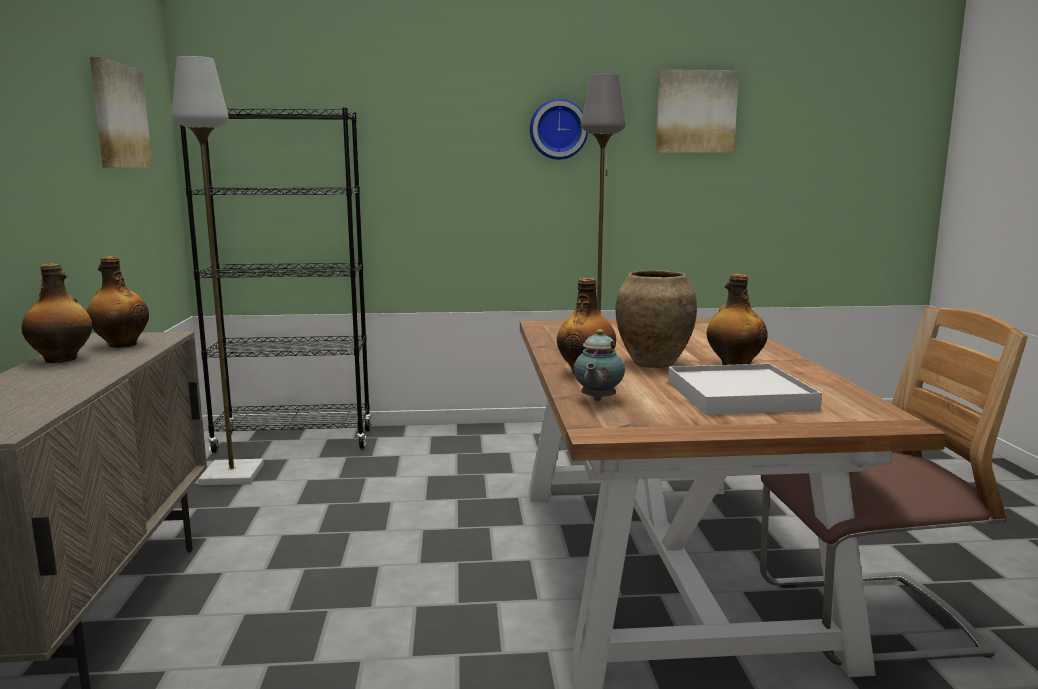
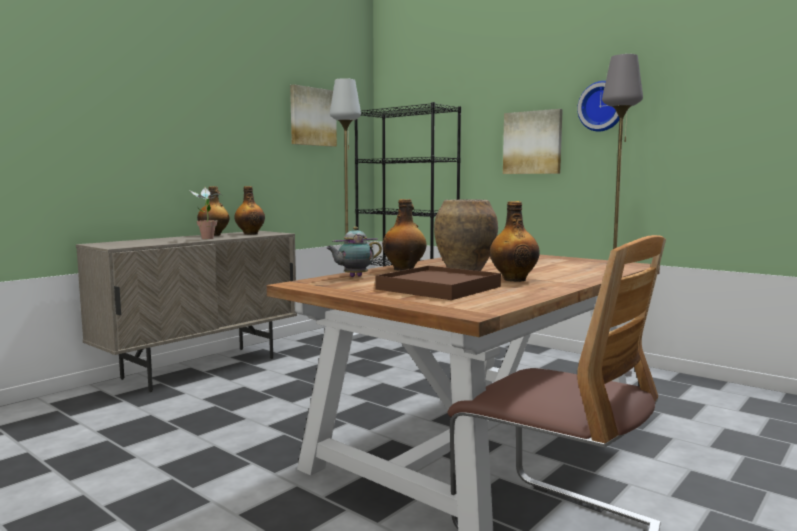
camera: 45 degrees right, 5 degrees down
picture [656,69,739,153] -> picture moved to [503,109,563,174]
white tray [668,364,822,415] -> brown tray [375,266,501,300]
none -> potted plant [189,187,222,239]

